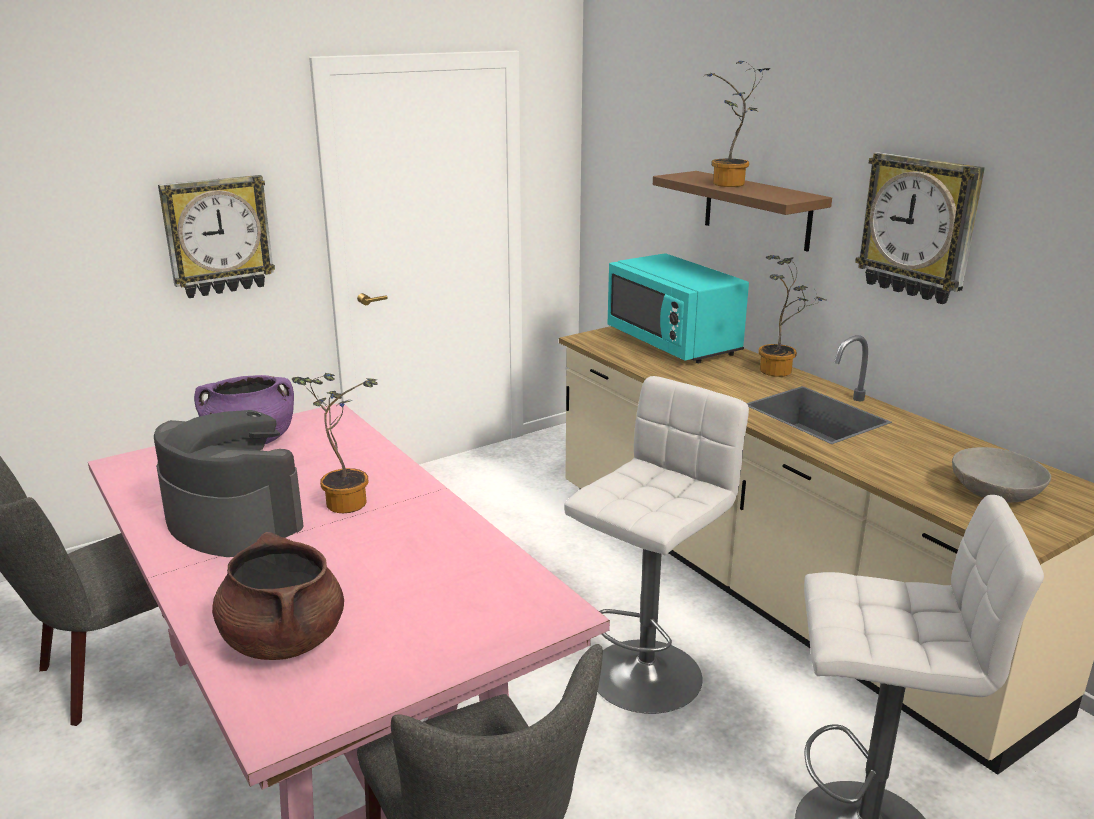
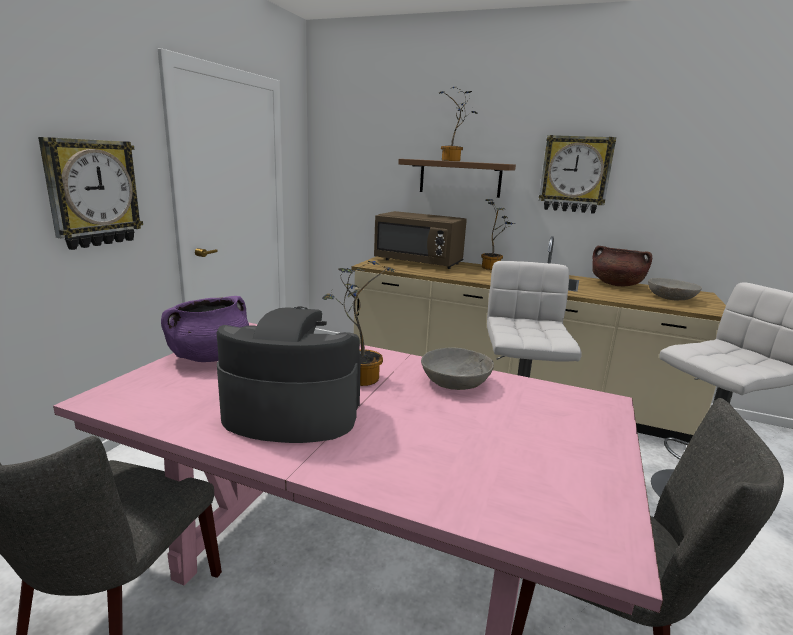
camera: 35 degrees left, 5 degrees down
brown cooking pot [212,532,344,660] -> brown cooking pot moved to [592,246,652,286]
turquoise microwave [608,253,749,363] -> brown microwave [374,211,467,269]
none -> grey bowl [421,347,494,390]

